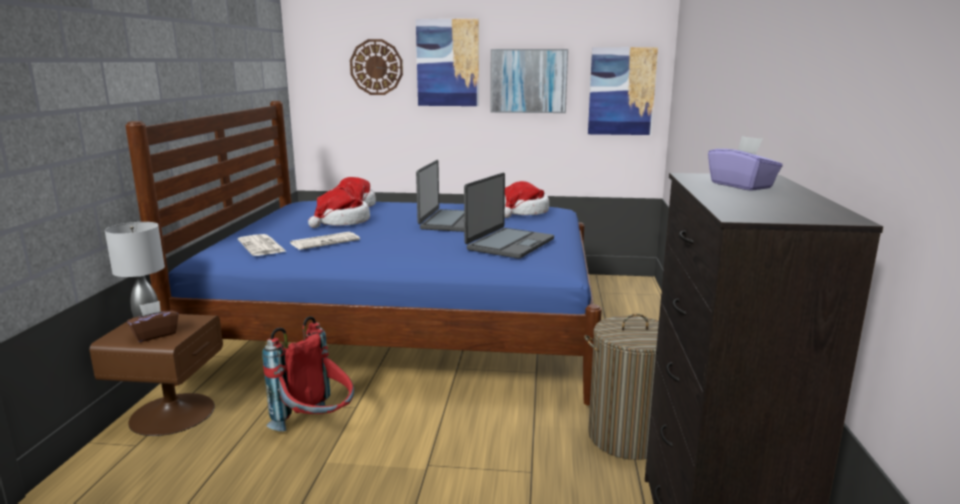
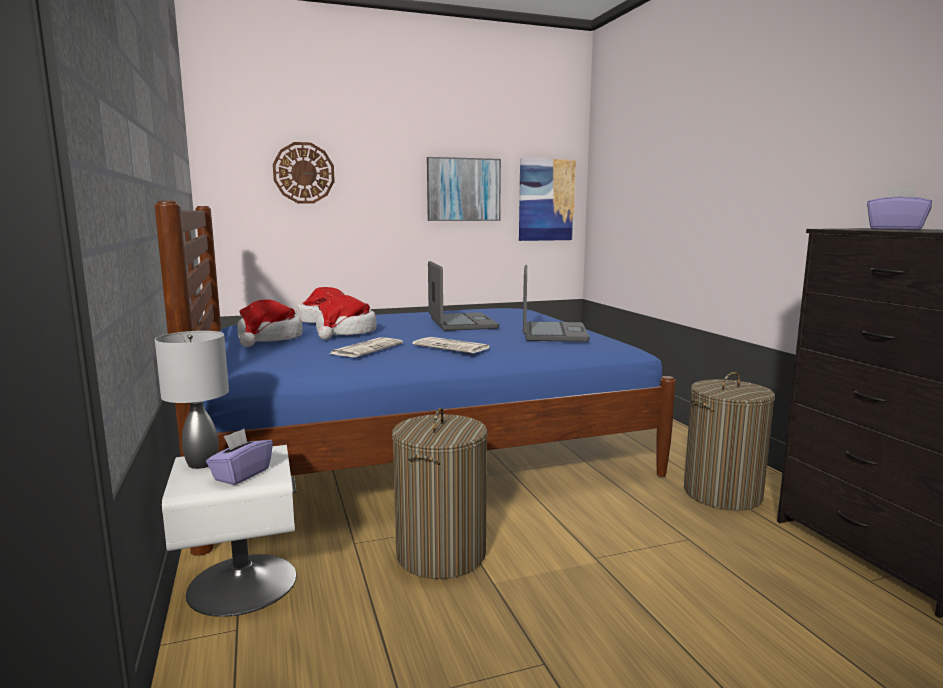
camera: 25 degrees left, 5 degrees down
brown nightstand [89,314,223,436] -> white nightstand [162,445,297,617]
brown tissue box [127,301,178,342] -> purple tissue box [206,429,273,485]
newspaper [238,234,287,256] -> newspaper moved to [413,337,491,353]
red backpack [262,316,354,431] -> laundry basket [392,408,488,579]
picture [416,19,479,106] -> none
hat [505,181,549,218] -> hat moved to [237,299,303,347]

